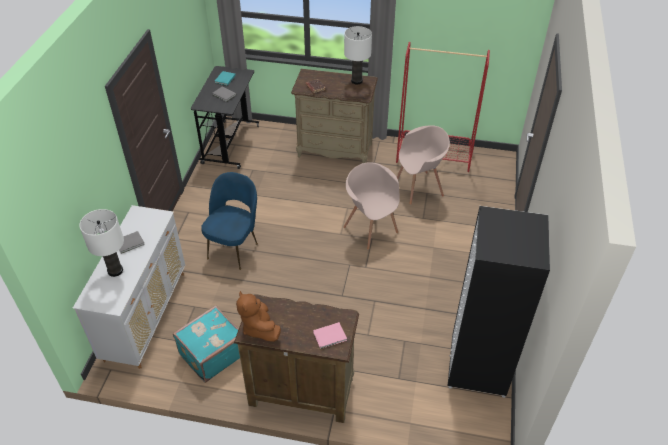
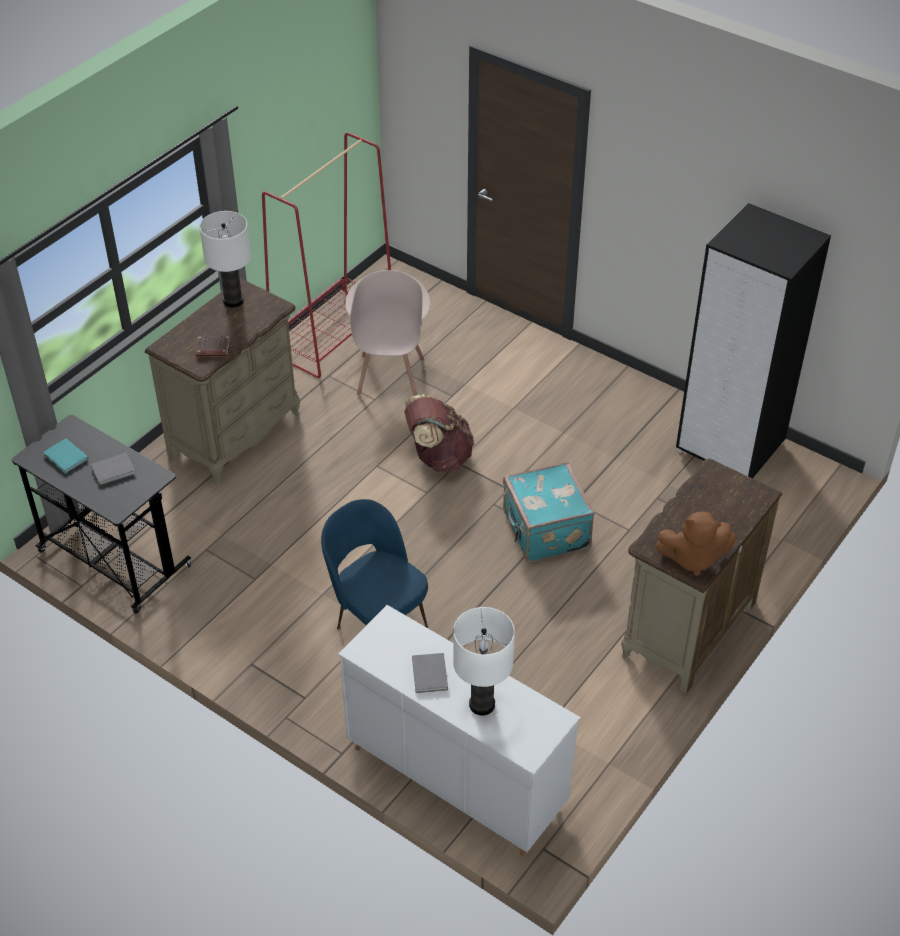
camera: 65 degrees left, 0 degrees up
turquoise suitcase [173,305,240,383] -> turquoise suitcase moved to [503,462,594,562]
pink book [313,322,347,349] -> none
beige chair [343,162,400,250] -> brown backpack [404,394,475,472]

